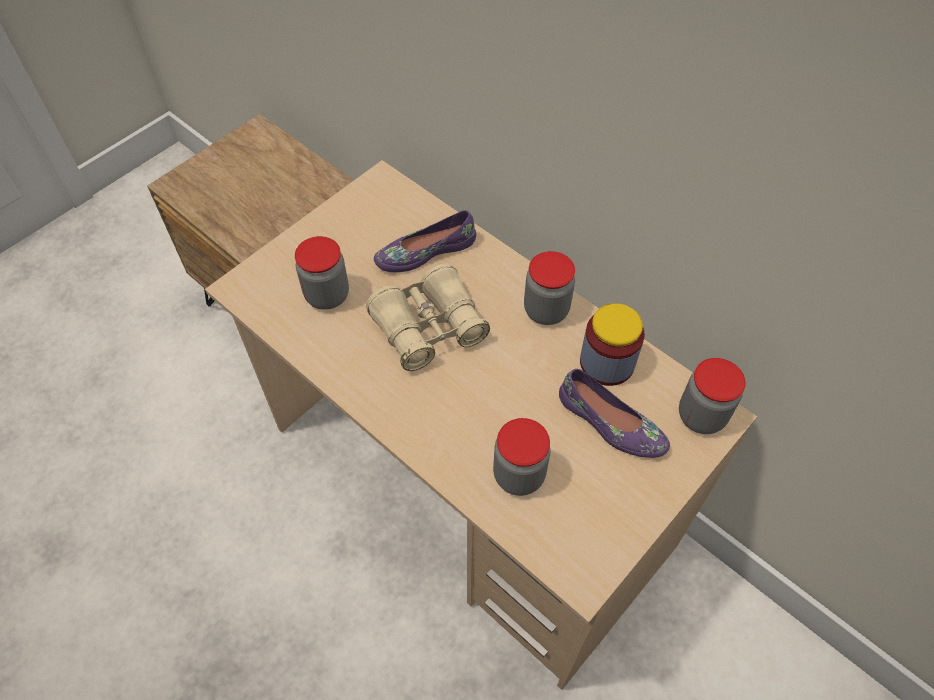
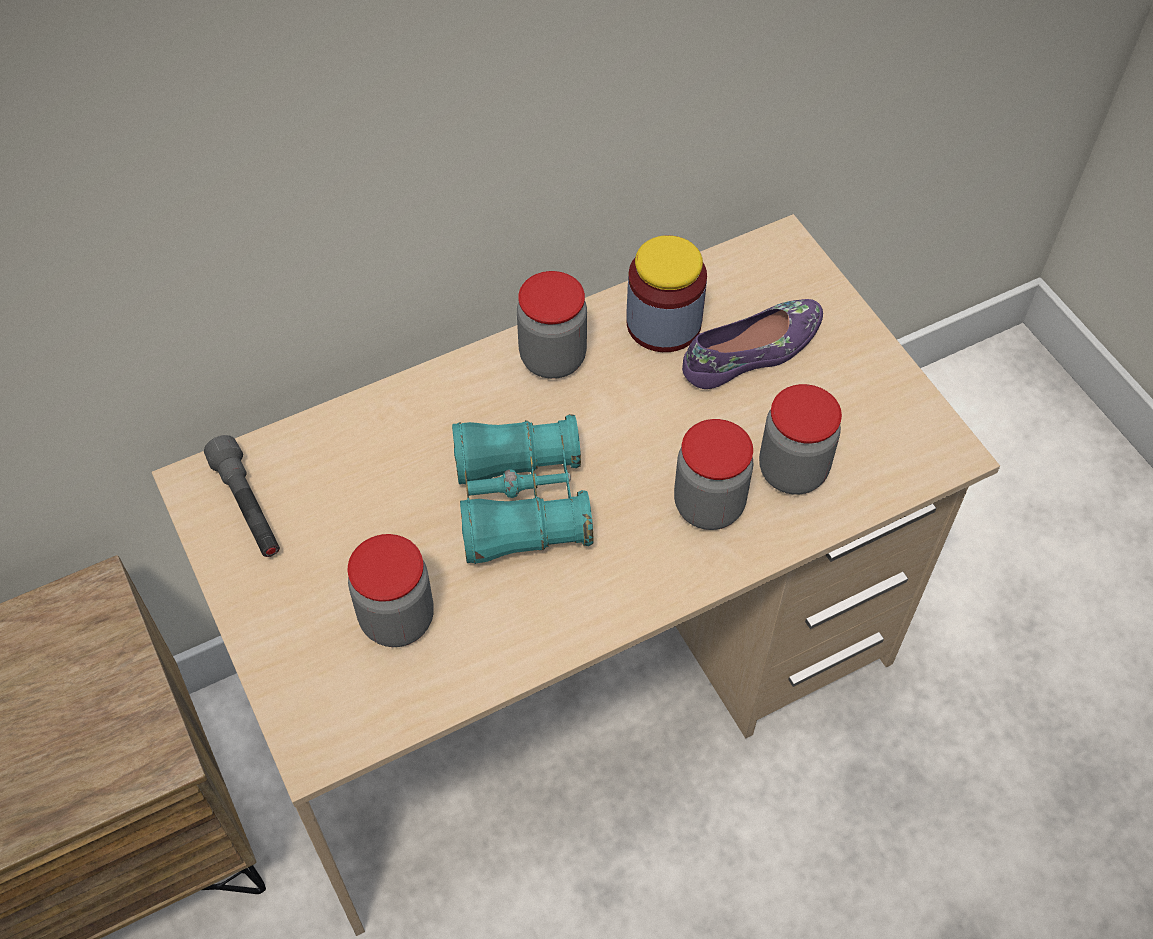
camera: 70 degrees left, 0 degrees up
beige binoculars [366,264,490,371] -> turquoise binoculars [452,414,593,564]
purple shoe [374,210,476,272] -> none
jar [679,358,746,434] -> jar moved to [674,419,753,530]
none -> grey flashlight [204,435,280,557]

